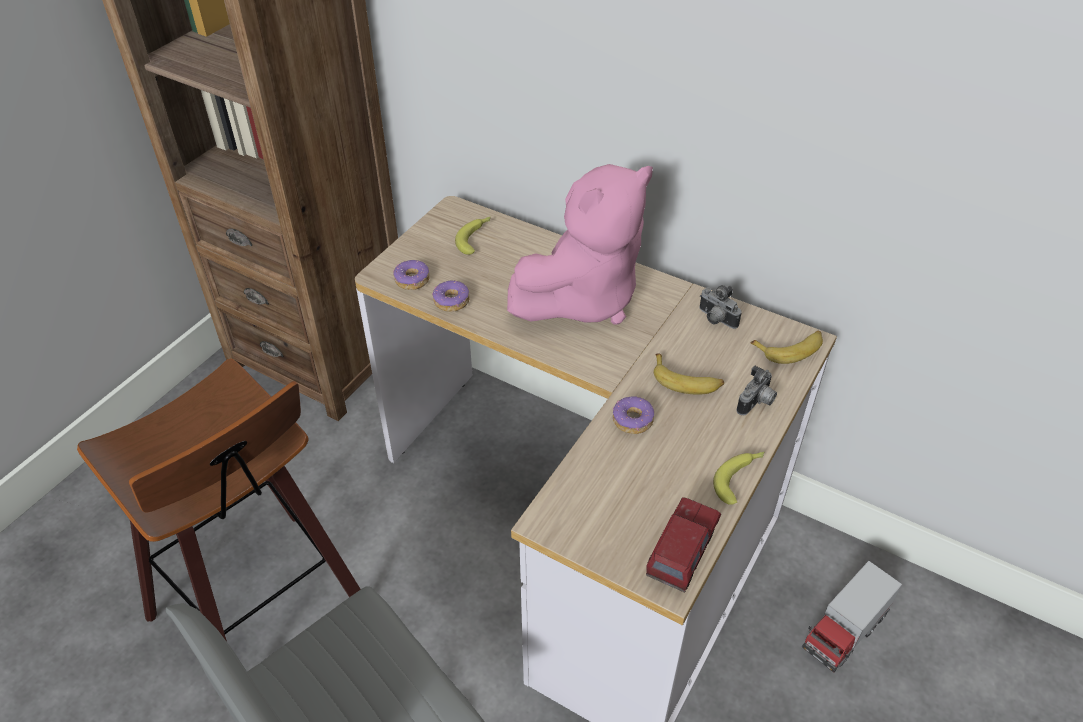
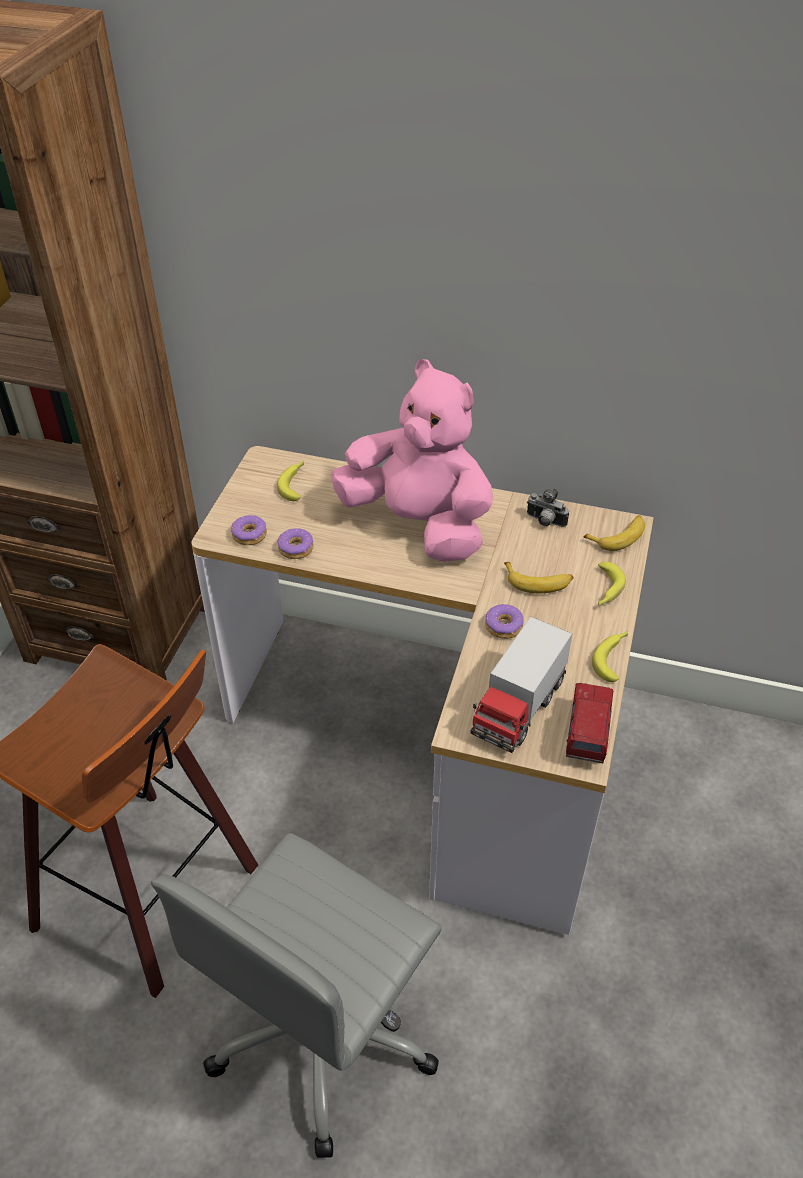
camera: 15 degrees left, 0 degrees up
pink plush toy [507,164,653,325] -> pink plush toy turned 90 degrees counterclockwise [331,359,493,562]
camera [737,365,777,415] -> banana [598,562,626,606]
toy truck [802,561,902,673] -> toy truck moved to [470,616,572,753]

